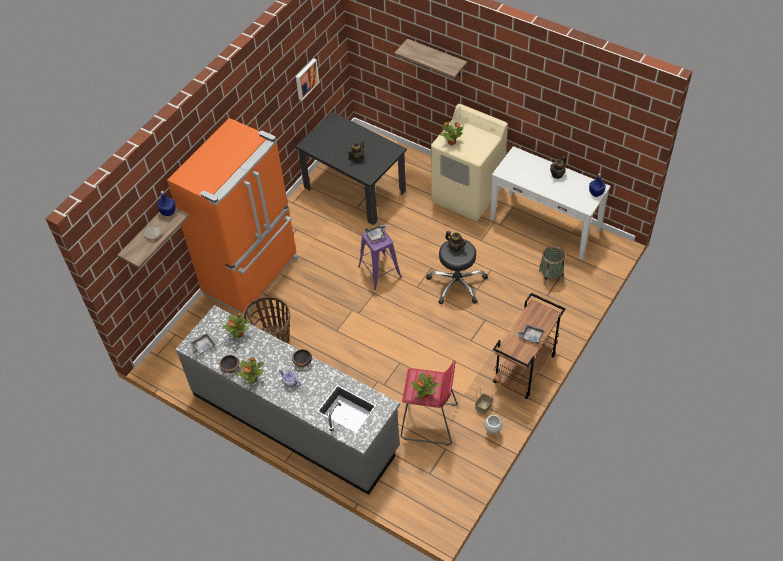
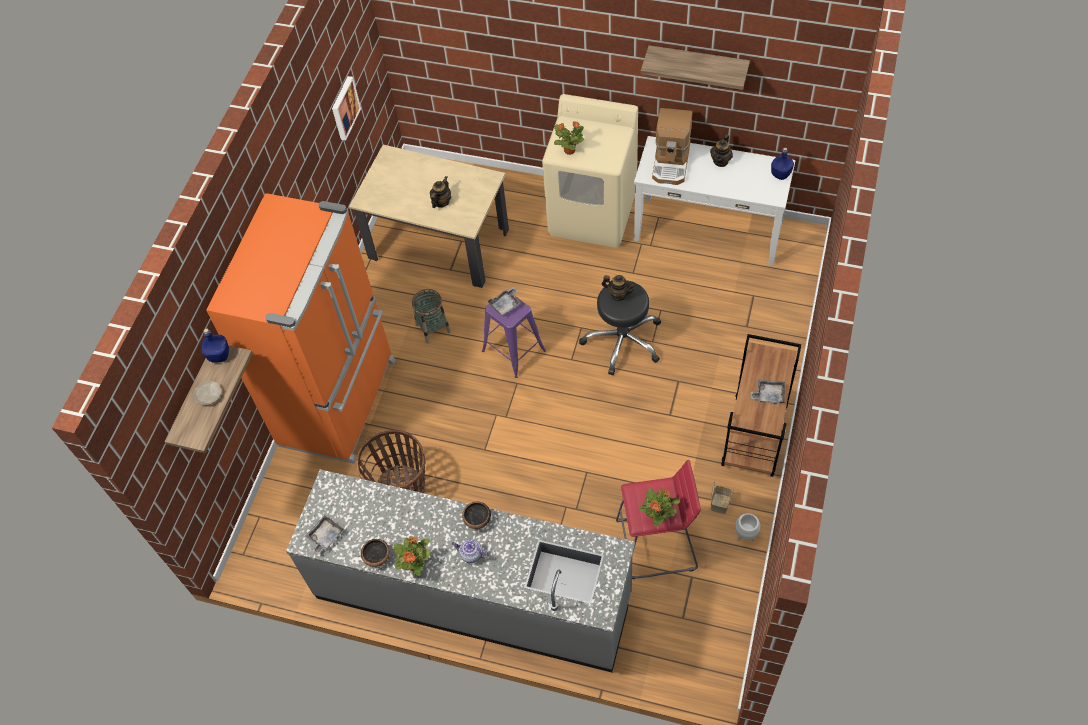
camera: 15 degrees left, 5 degrees up
potted plant [222,313,250,338] -> none
black dining table [295,112,407,225] -> beige dining table [349,145,509,288]
shelf [394,39,467,79] -> shelf moved to [641,45,750,90]
basket [539,246,565,285] -> basket moved to [412,289,451,343]
none -> coffee machine [652,108,692,185]

